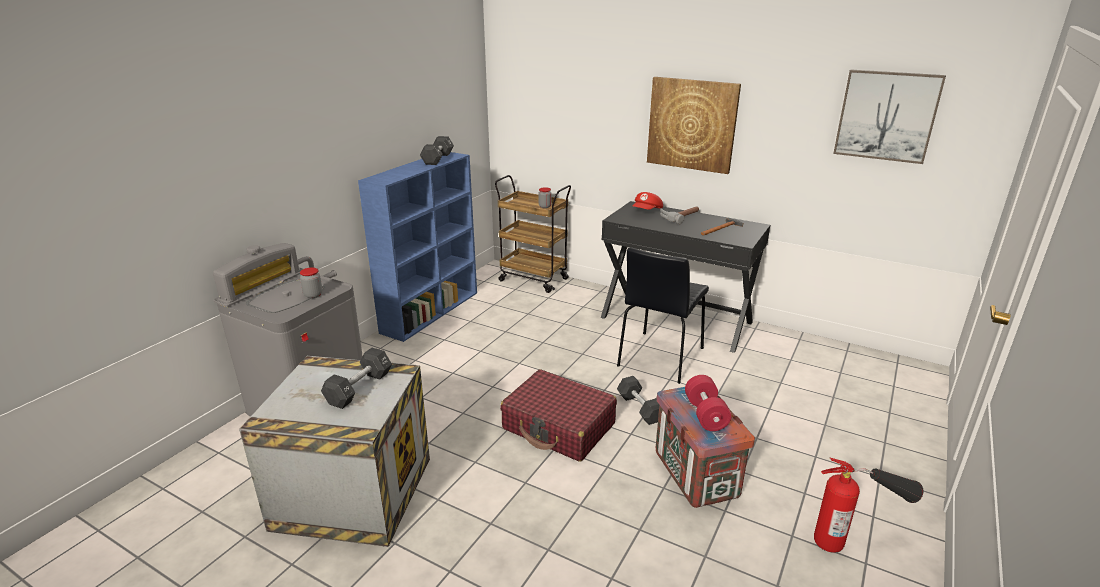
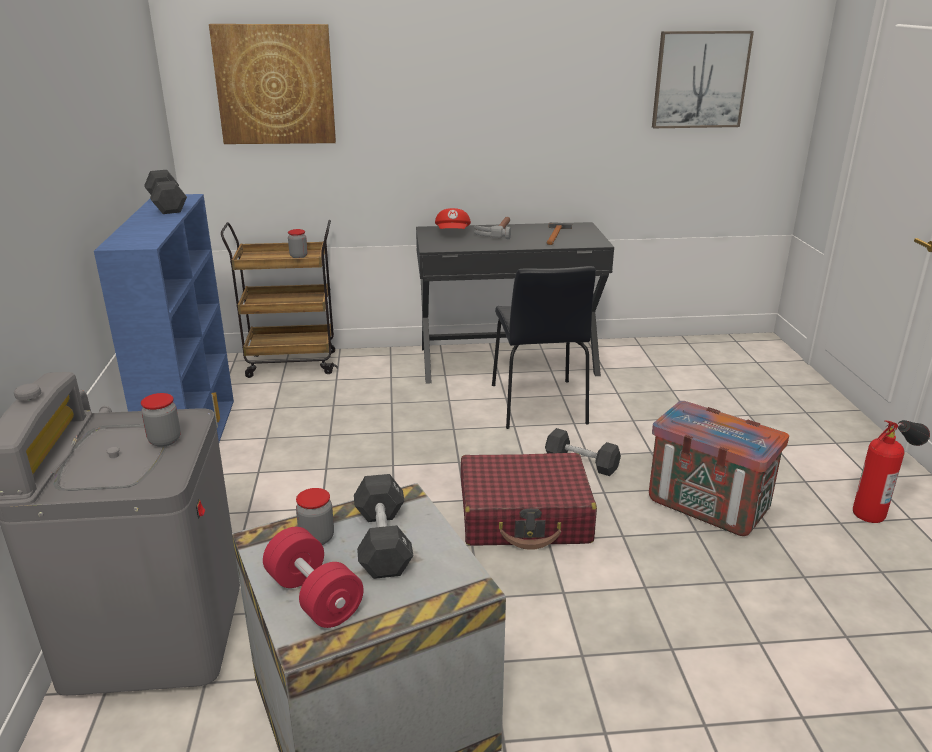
camera: 35 degrees left, 0 degrees up
picture [647,77,741,174] -> picture moved to [209,24,336,144]
red dumbbell [685,375,731,431] -> red dumbbell moved to [263,527,364,628]
none -> jar [296,488,334,545]

